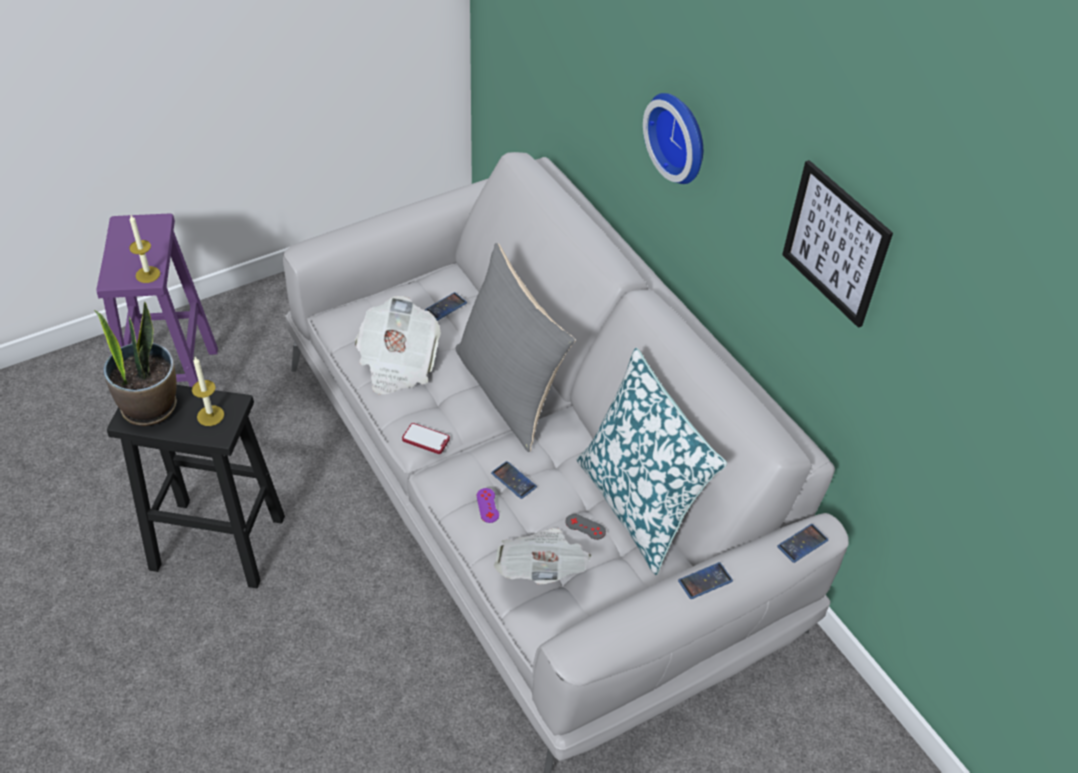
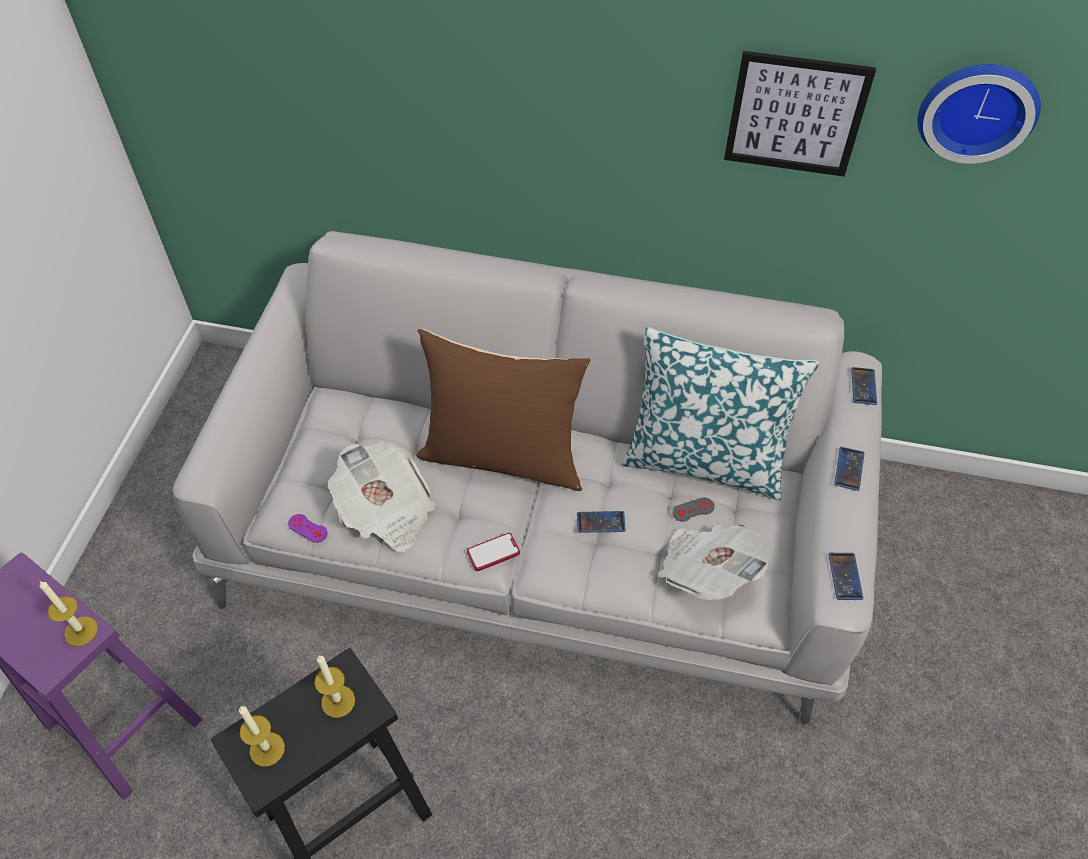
camera: 45 degrees left, 5 degrees up
potted plant [94,301,177,426] -> candle [239,706,285,767]
phone [425,292,467,321] -> phone moved to [828,553,864,600]
grey pillow [455,243,576,452] -> brown pillow [416,329,590,491]
purple game controller [477,488,499,523] -> purple game controller moved to [288,514,328,543]
wall clock [643,93,703,184] -> wall clock moved to [918,64,1041,164]

